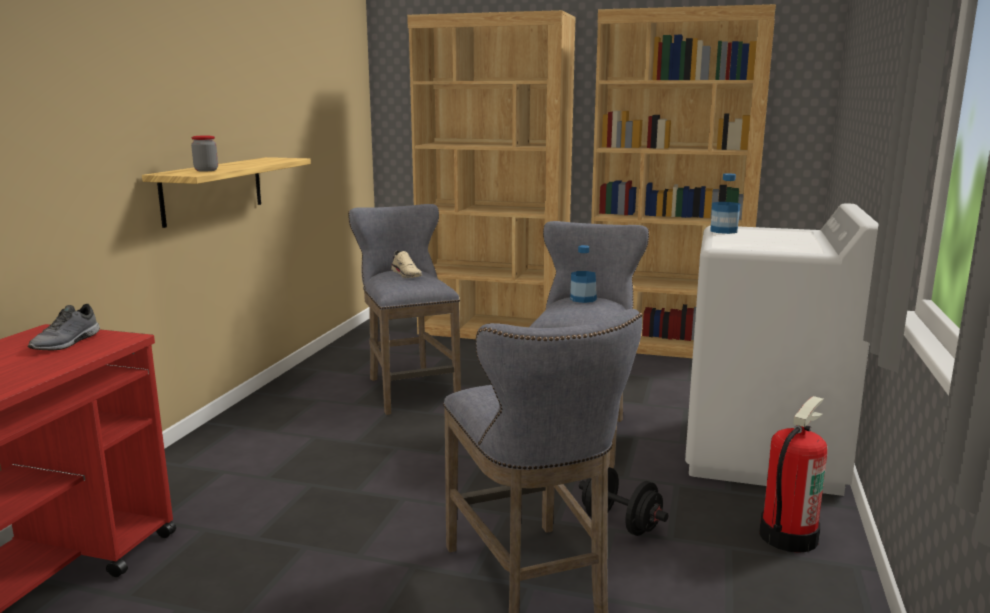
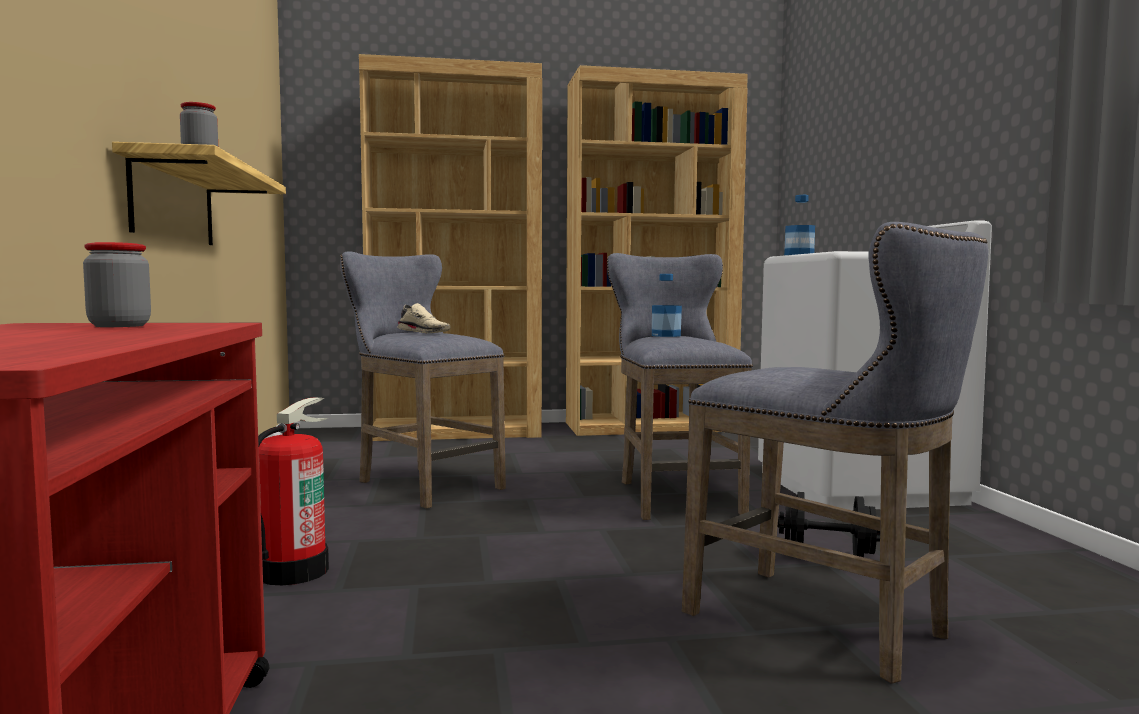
camera: 25 degrees left, 10 degrees down
grey shoe [28,304,100,350] -> jar [83,242,151,327]
fire extinguisher [759,396,827,553] -> fire extinguisher moved to [258,397,329,585]

